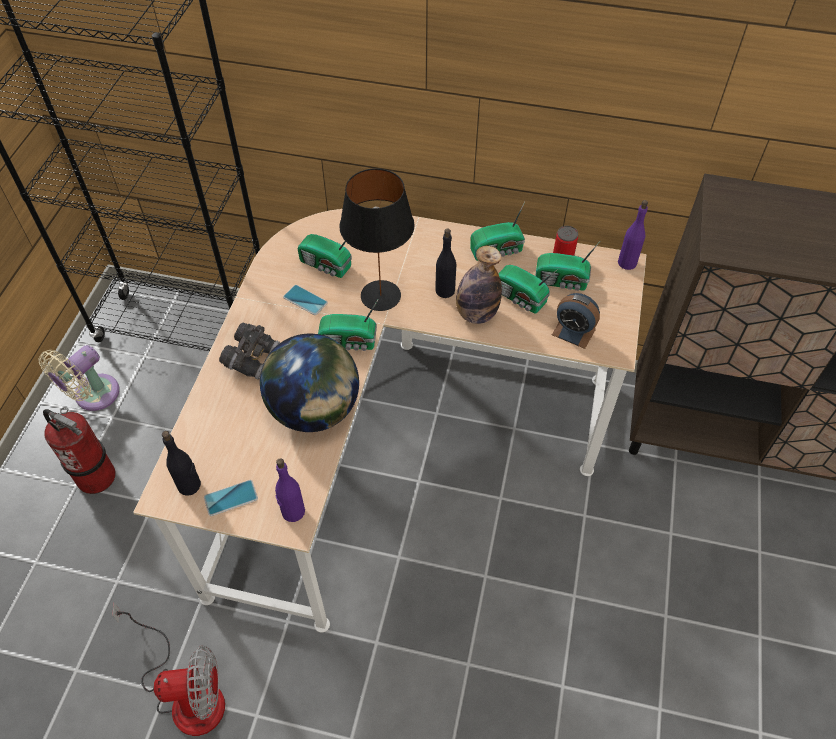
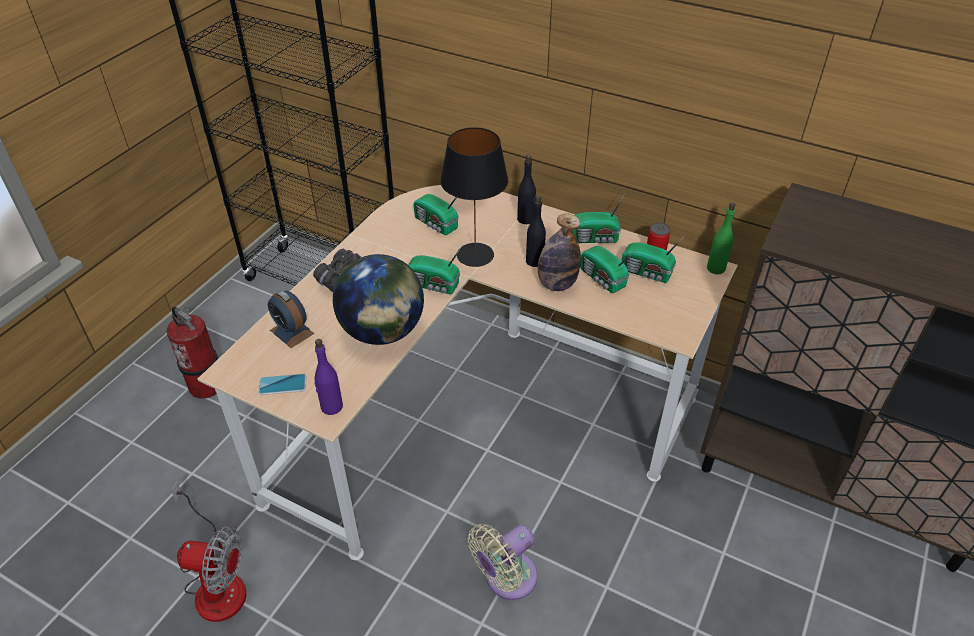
camera: 15 degrees right, 10 degrees down
beige fan [38,345,119,411] -> beige fan moved to [468,524,538,600]
black bottle [162,431,201,496] -> black bottle moved to [517,154,536,224]
phone [283,285,328,315] -> none
alarm clock [552,293,600,349] -> alarm clock moved to [268,291,314,348]
purple bottle [618,200,648,270] -> green bottle [707,202,736,274]

